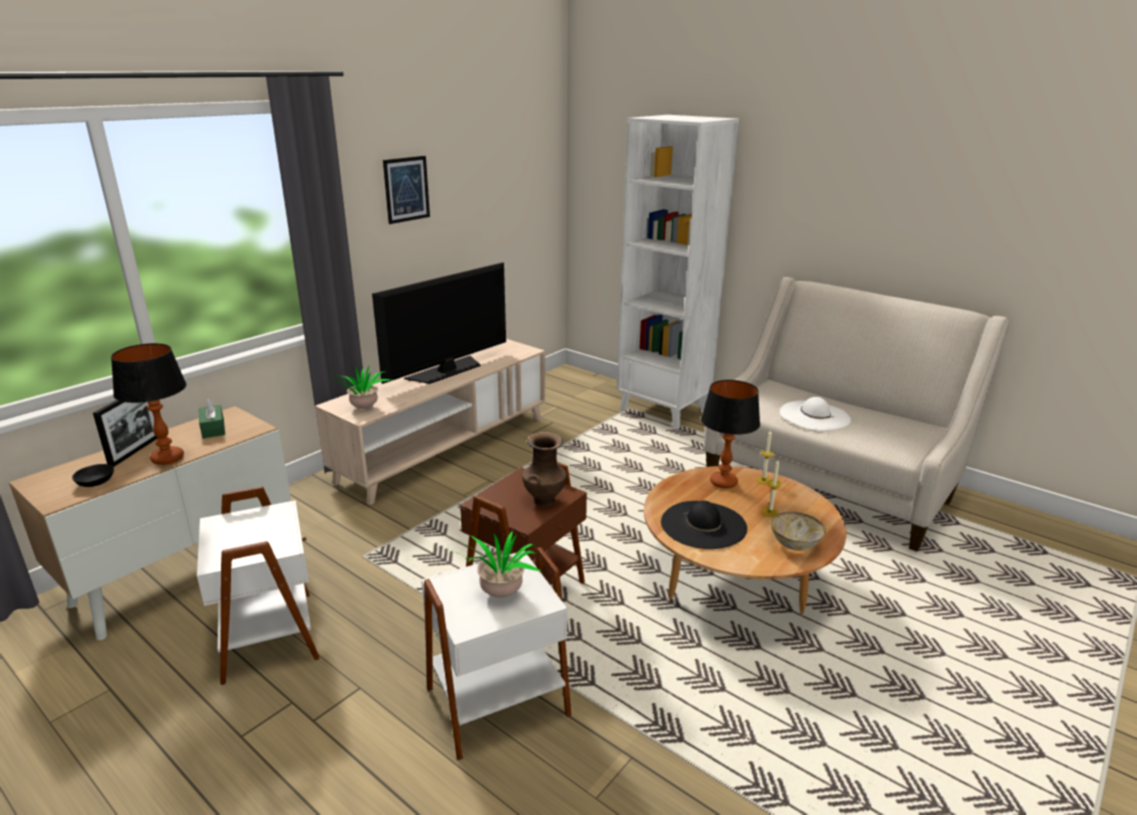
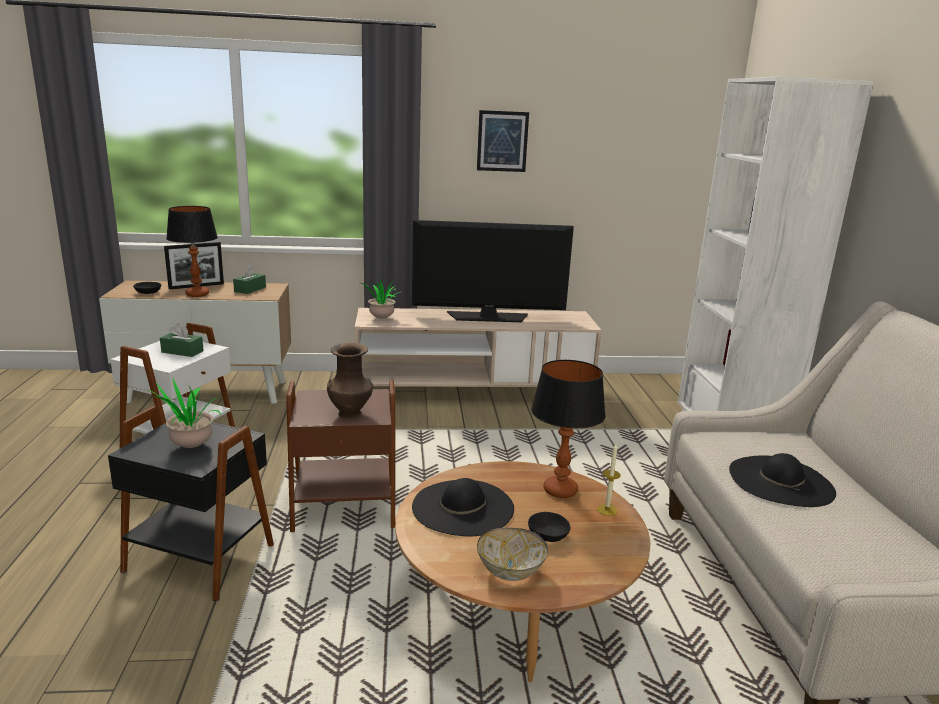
camera: 45 degrees right, 5 degrees down
white side table [421,547,572,760] -> black side table [108,406,274,602]
candle [762,460,782,517] -> black bowl [528,512,571,542]
white hat [780,397,851,431] -> black hat [729,453,836,507]
none -> green tissue box [160,323,204,357]

